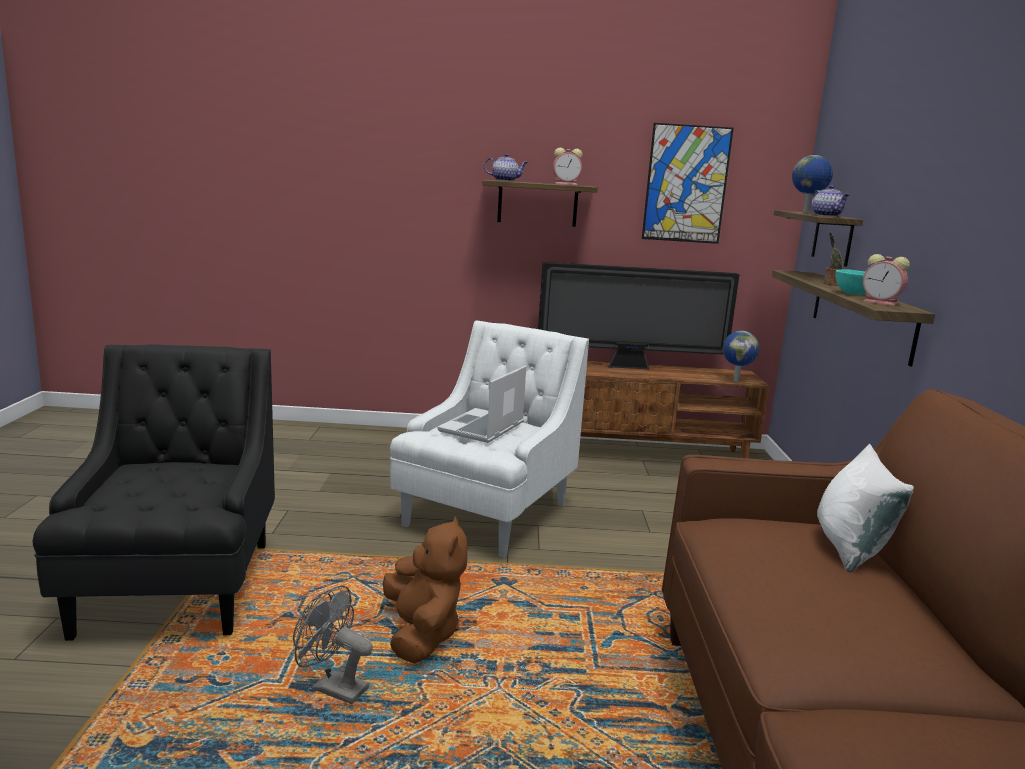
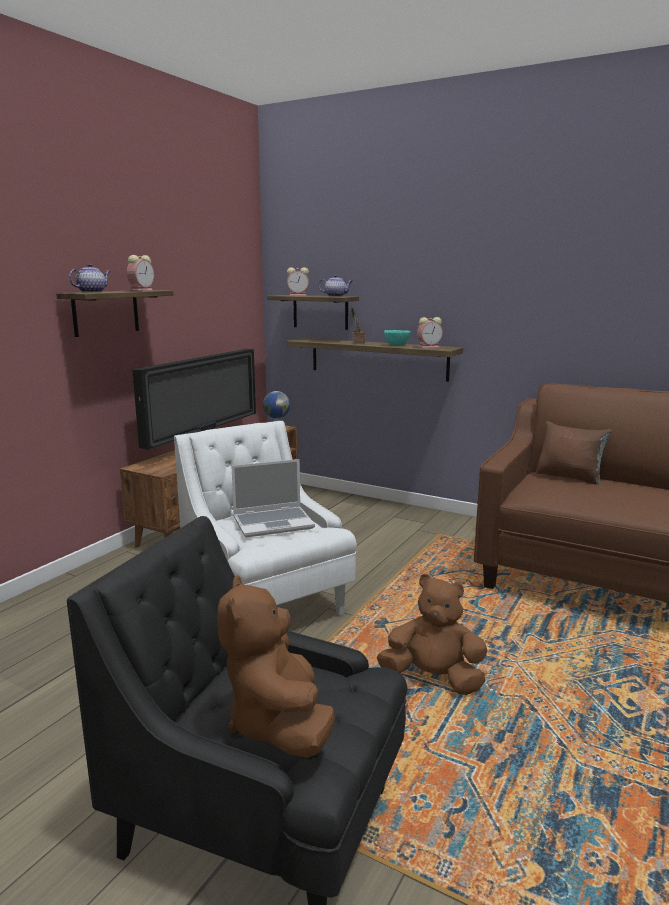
camera: 60 degrees left, 0 degrees up
grey fan [293,585,373,704] -> none
laptop [437,366,526,443] -> laptop turned 75 degrees counterclockwise [231,459,315,537]
picture [642,123,734,244] -> none
globe [792,155,833,213] -> alarm clock [287,267,309,296]
white pillow [817,444,914,573] -> brown pillow [536,421,612,485]
none -> brown plush toy [217,575,335,758]

